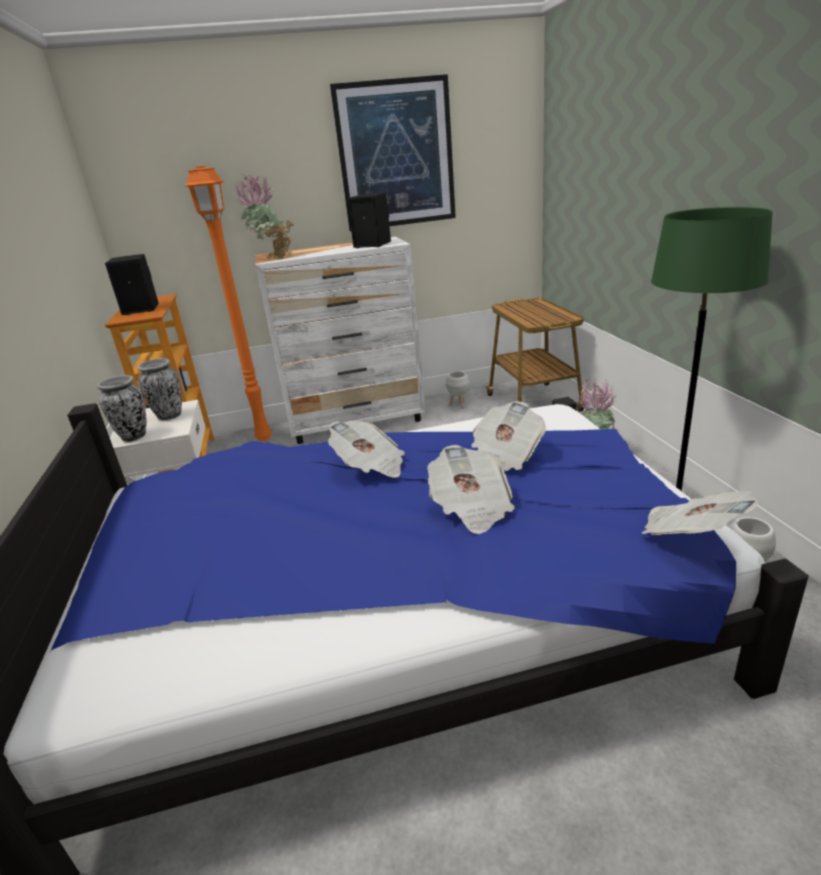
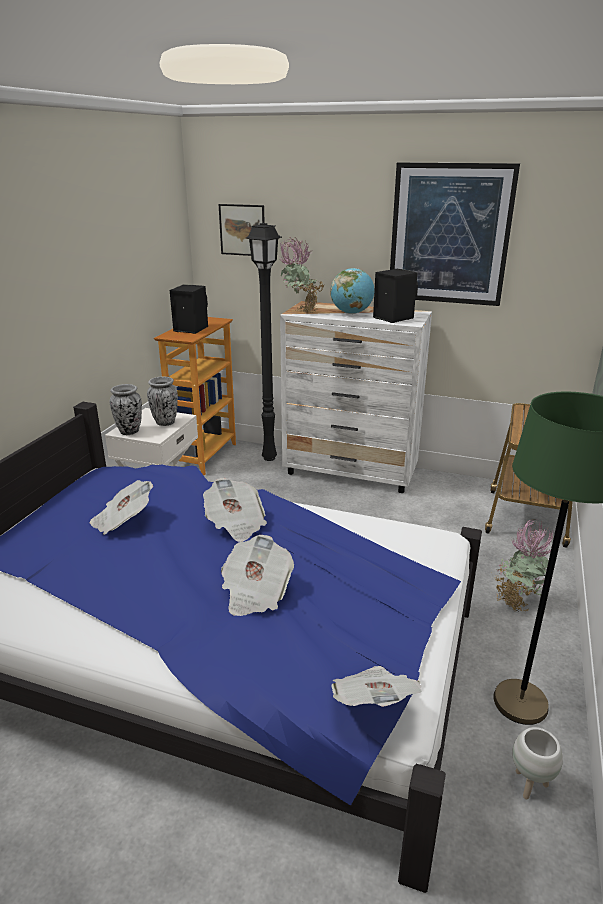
camera: 30 degrees right, 0 degrees up
orange floor lamp [184,166,272,441] -> black floor lamp [246,223,282,461]
white planter [446,372,470,408] -> none
newspaper [471,401,546,471] -> newspaper moved to [90,480,153,535]
none -> picture [219,204,265,256]
none -> globe [330,268,374,314]

